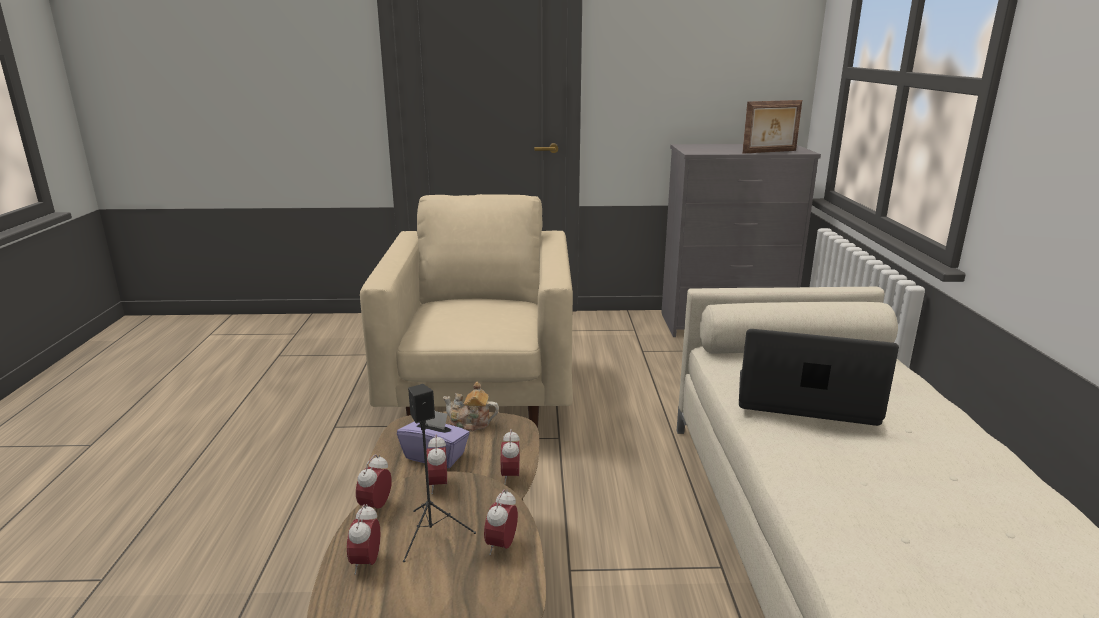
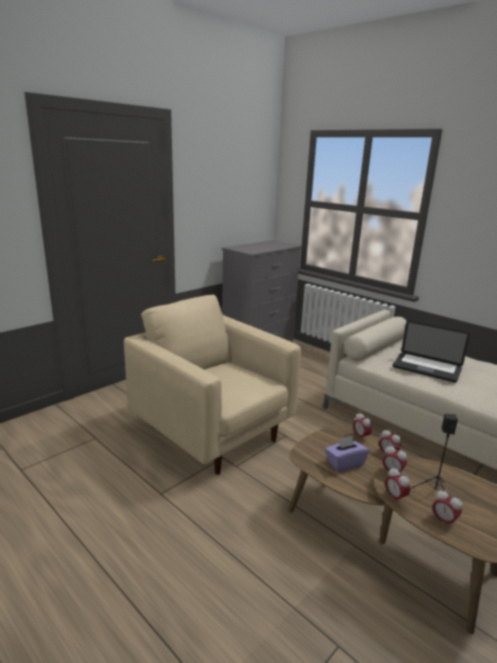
camera: 45 degrees left, 0 degrees up
teapot [443,381,499,431] -> none
alarm clock [484,489,518,555] -> alarm clock moved to [353,412,372,438]
laptop [739,329,899,426] -> laptop turned 120 degrees counterclockwise [393,321,470,383]
picture frame [742,100,802,154] -> none

